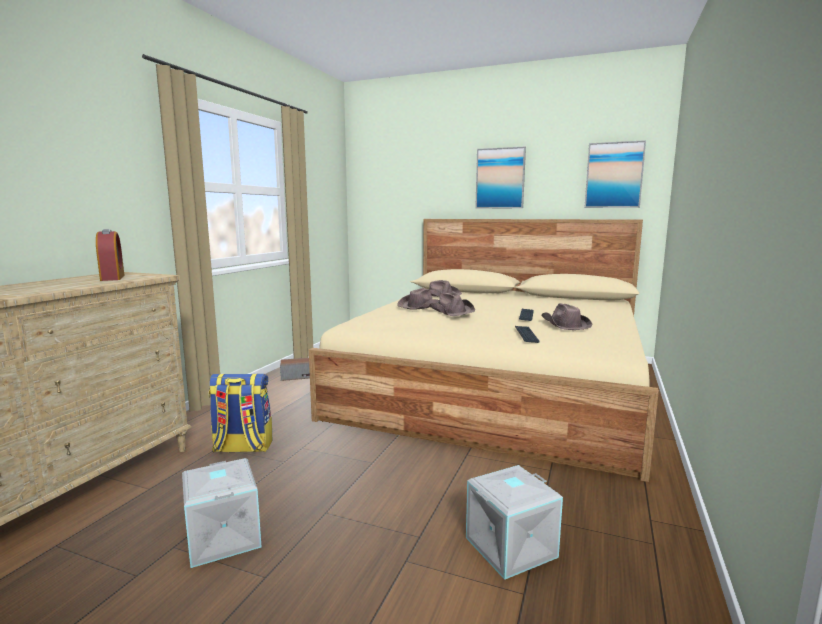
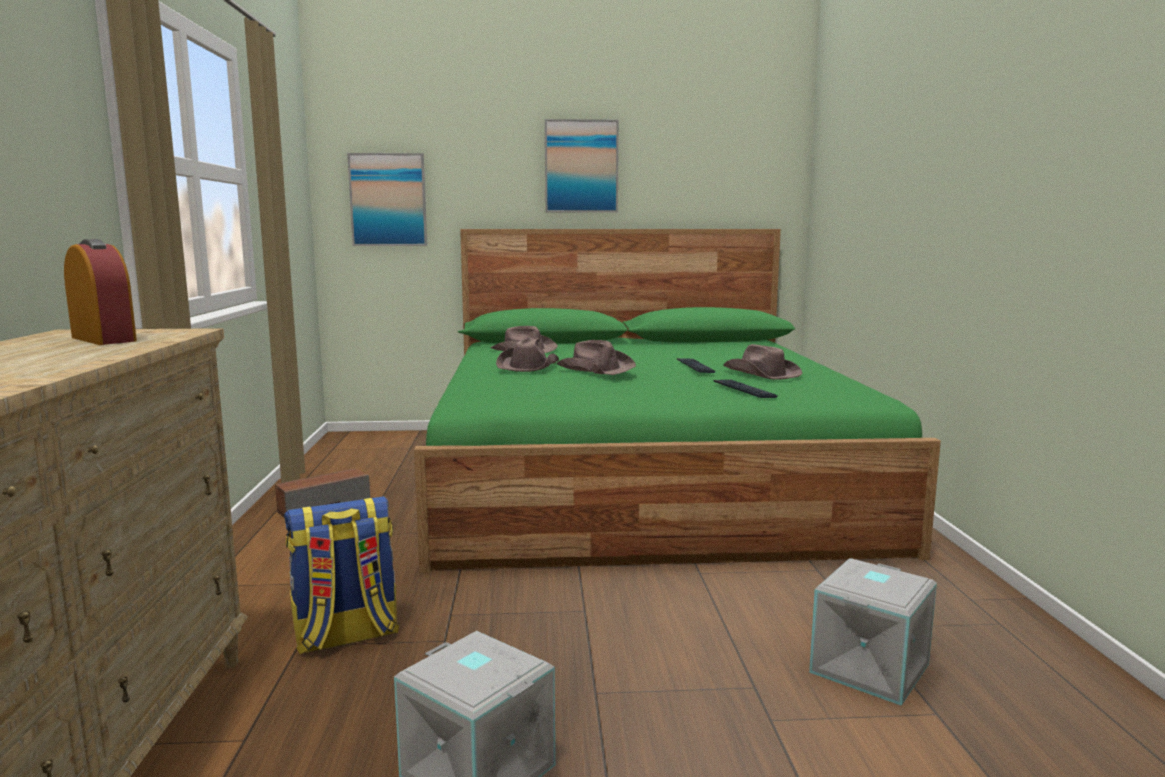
camera: 25 degrees left, 0 degrees up
beige bed [309,219,659,482] -> green bed [414,229,941,573]
picture [585,140,646,208] -> picture moved to [347,153,427,246]

